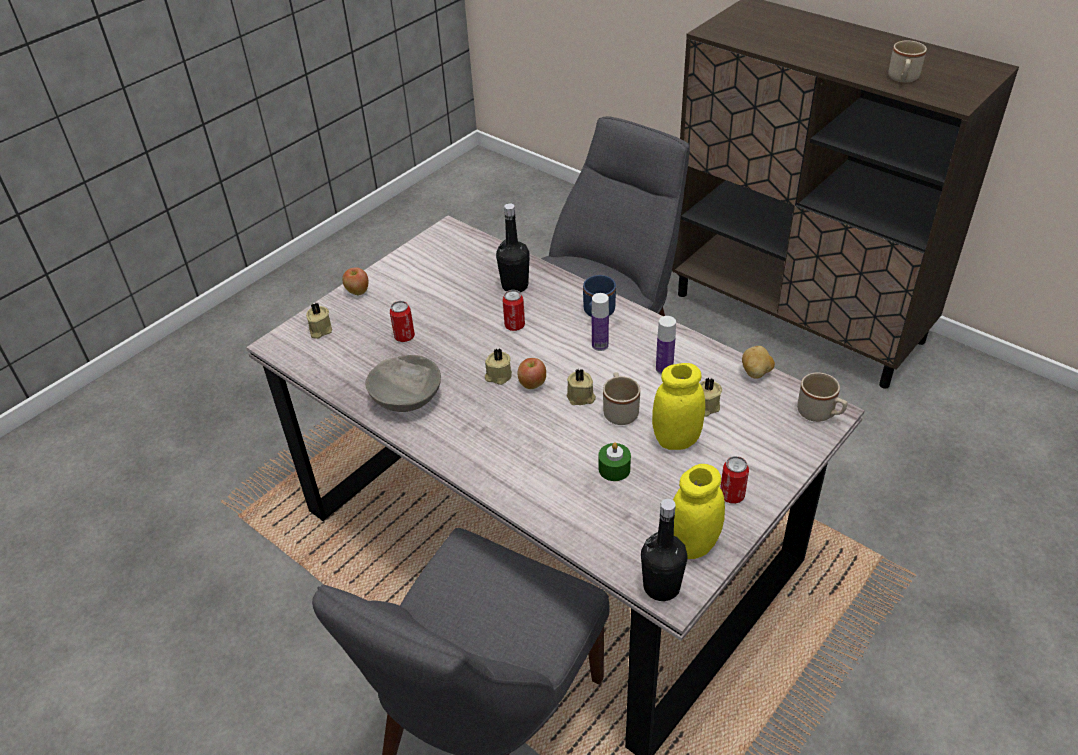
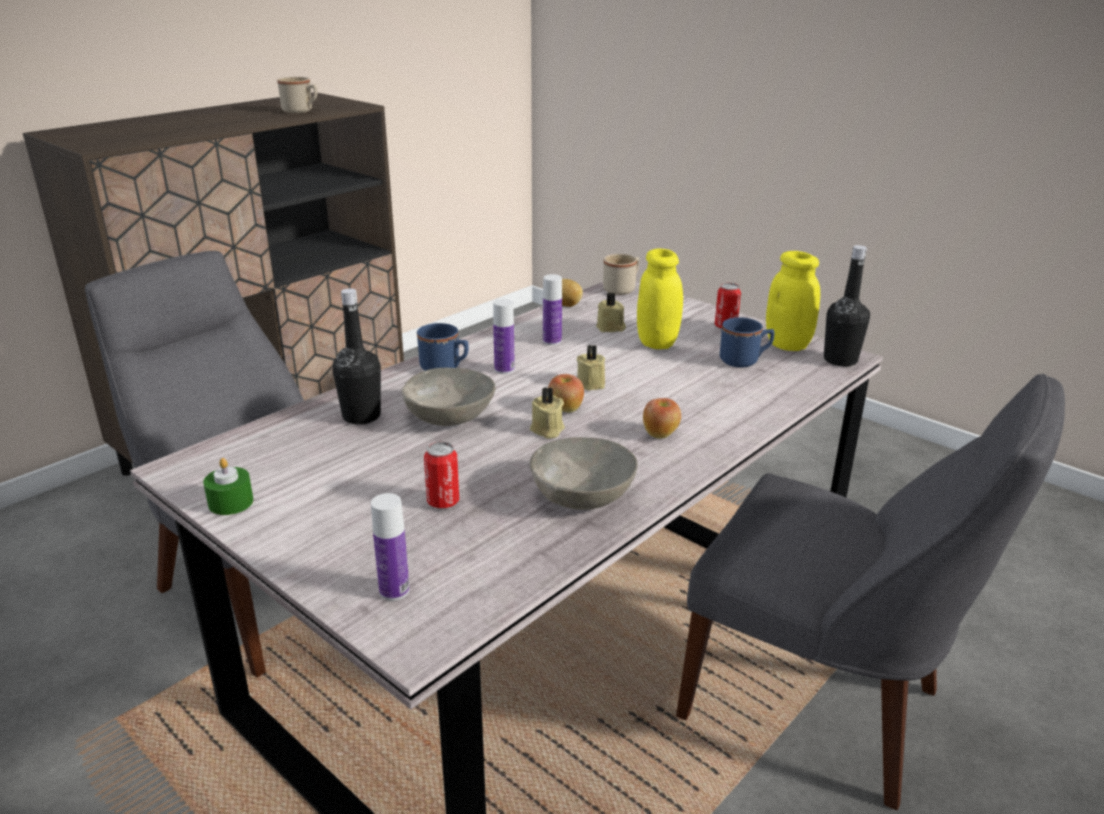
camera: 90 degrees left, 15 degrees down
beige candle [306,303,332,339] -> bottle [371,493,410,601]
apple [342,267,369,295] -> apple moved to [643,398,681,438]
can [502,290,525,331] -> grey bowl [401,368,496,426]
green candle [598,442,631,481] -> green candle moved to [203,458,254,515]
beige mug [603,372,640,425] -> none
none -> blue mug [720,317,774,368]

